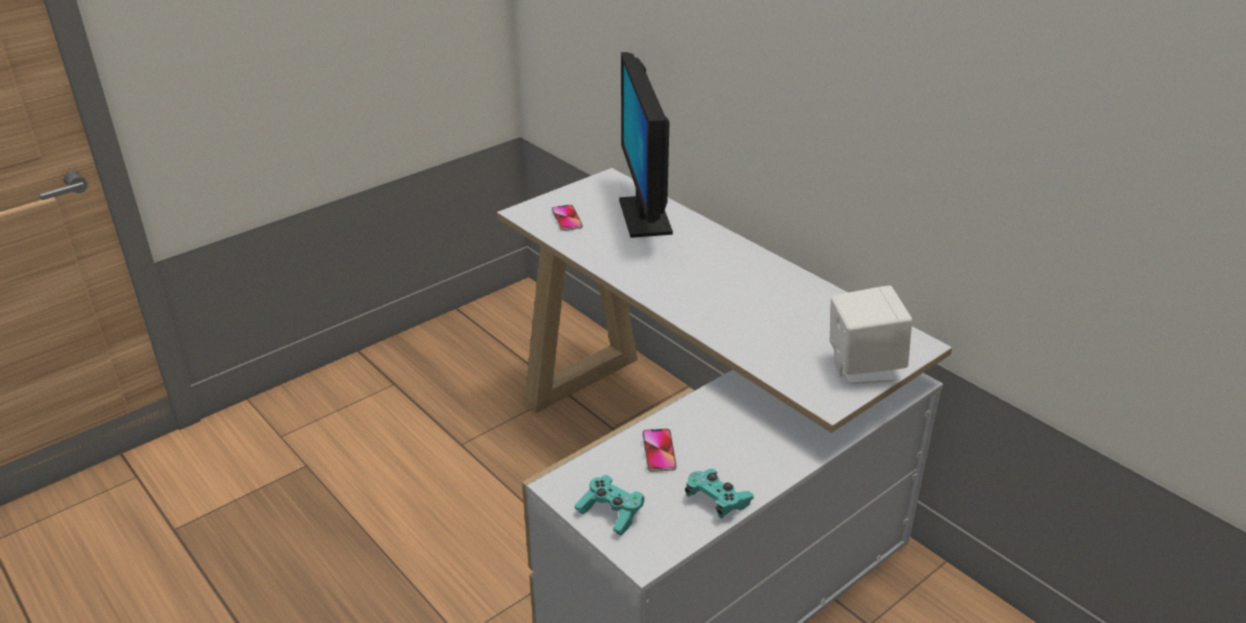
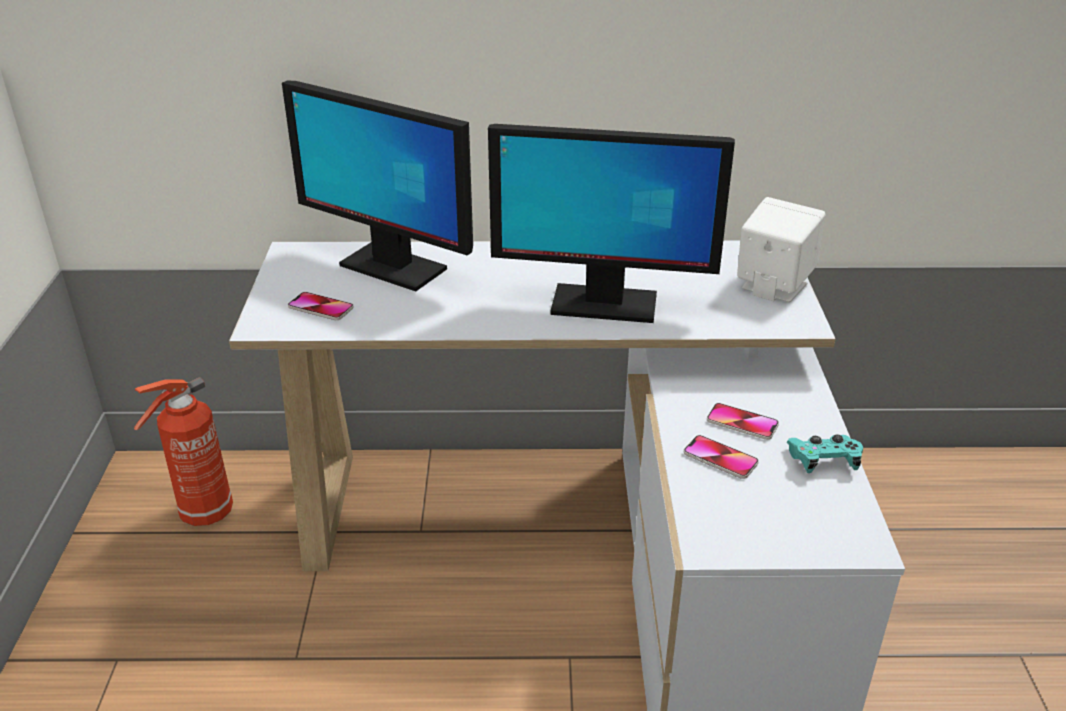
camera: 50 degrees left, 0 degrees up
turquoise game controller [575,475,644,536] -> none
none -> fire extinguisher [134,377,233,526]
none -> monitor [488,124,735,323]
none -> phone [707,403,779,440]

